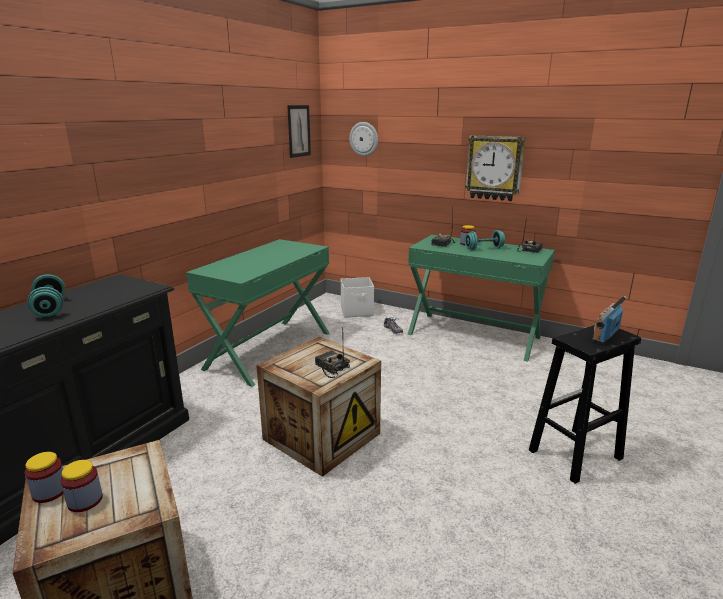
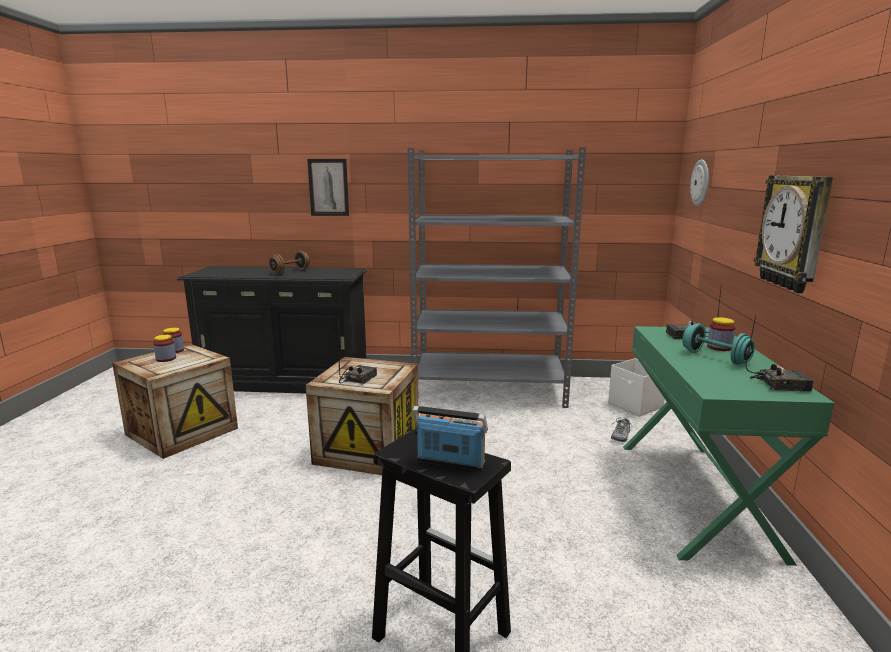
camera: 65 degrees right, 5 degrees down
turquoise dumbbell [27,274,65,317] -> brown dumbbell [268,251,310,274]
green desk [186,239,330,387] -> grey bookcase [407,147,586,408]
picture [287,105,311,158] -> picture moved to [307,159,349,216]

